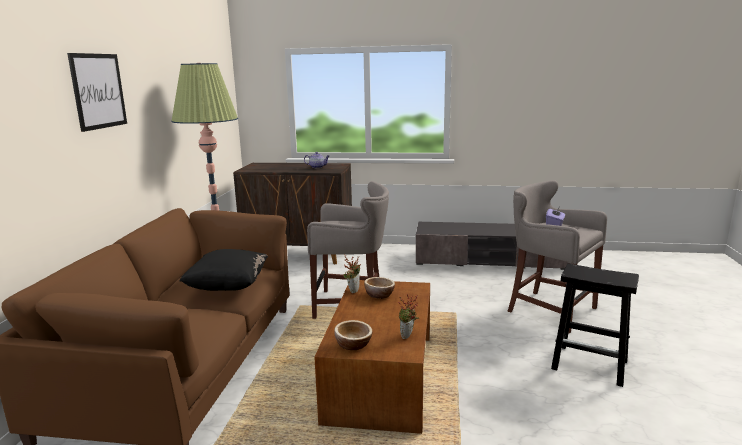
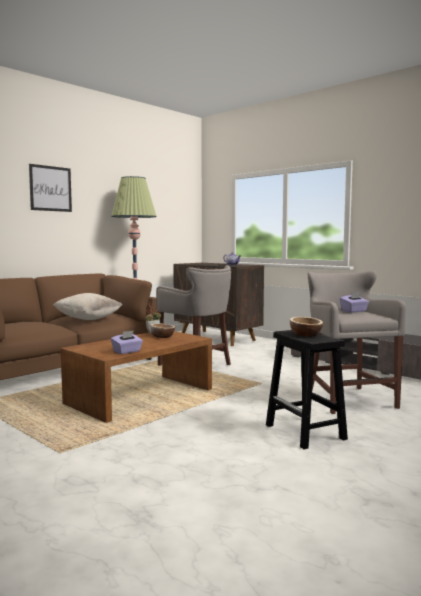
camera: 35 degrees right, 10 degrees down
black pillow [179,249,268,291] -> beige pillow [53,293,122,320]
bowl [334,320,372,350] -> bowl moved to [290,317,323,337]
potted plant [398,294,419,339] -> purple tissue box [111,330,143,354]

